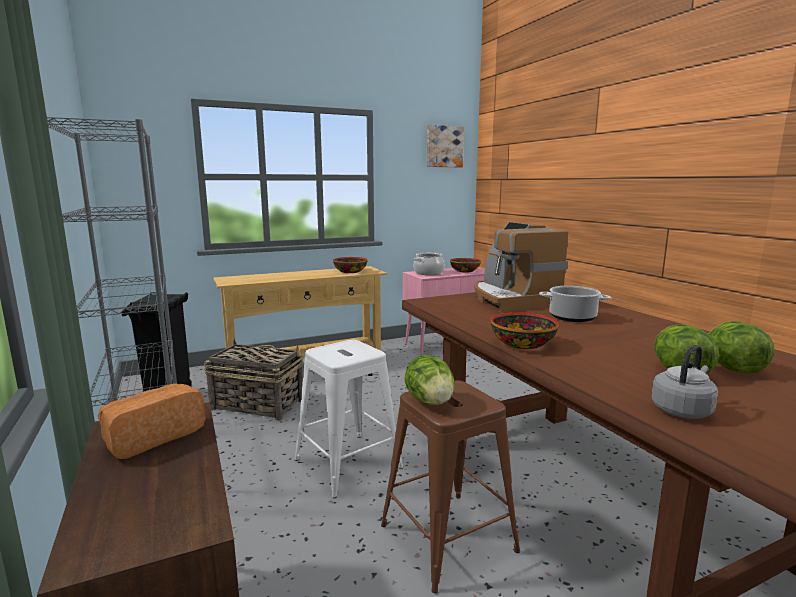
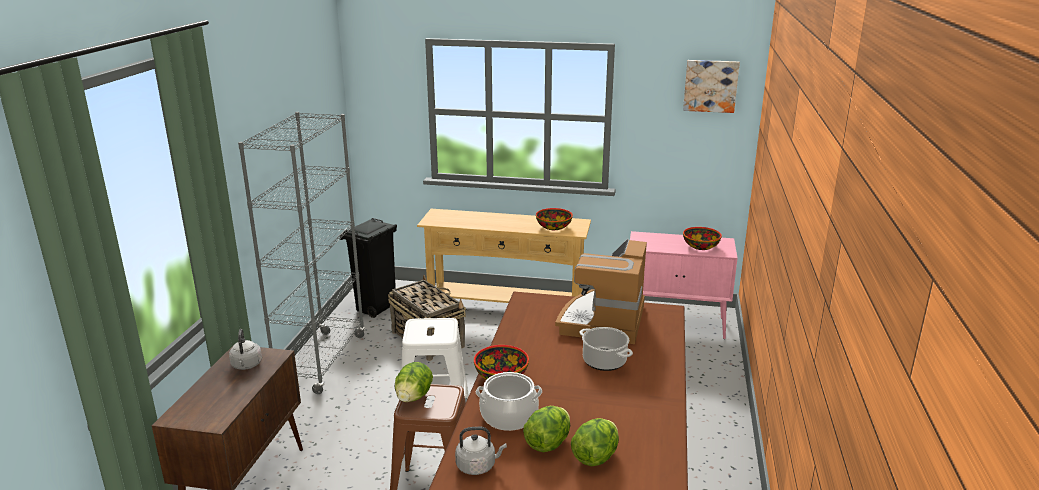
camera: 35 degrees right, 10 degrees up
bread [98,384,206,459] -> grey kettle [229,329,262,370]
cooking pot [414,253,445,275] -> cooking pot moved to [476,372,542,431]

